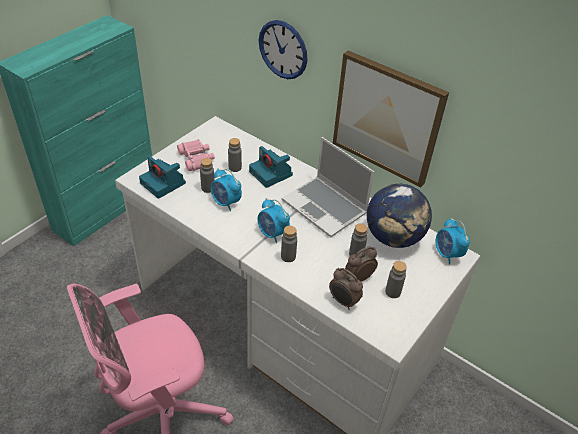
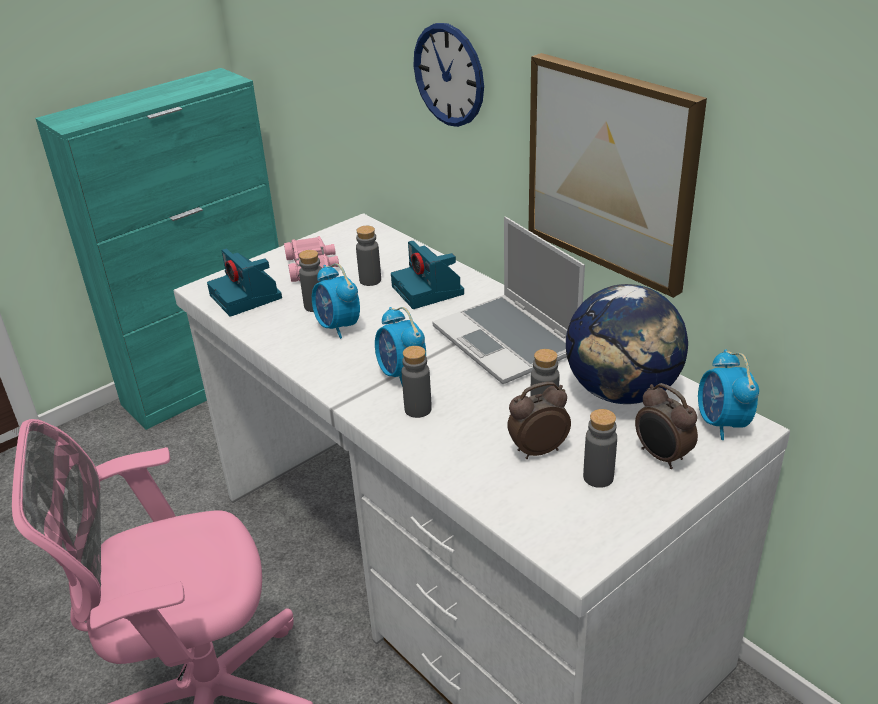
camera: 15 degrees right, 10 degrees down
alarm clock [329,268,363,310] -> alarm clock moved to [635,383,698,469]

